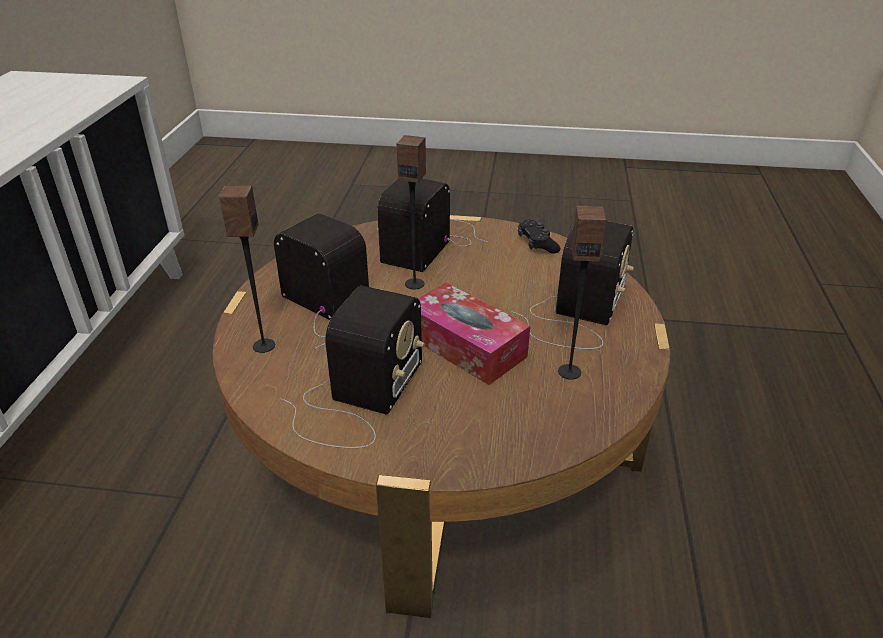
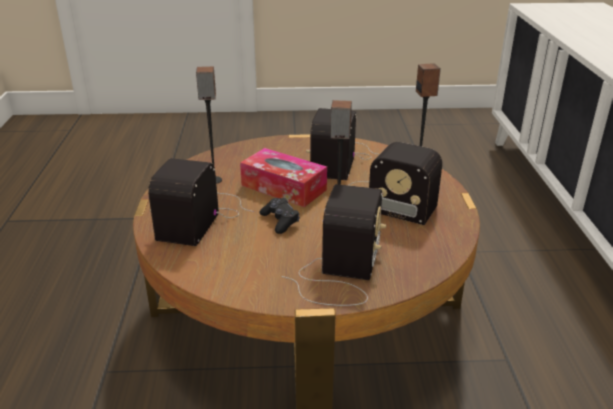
camera: 170 degrees right, 5 degrees down
black game controller [518,219,560,253] -> black game controller moved to [259,198,299,234]

